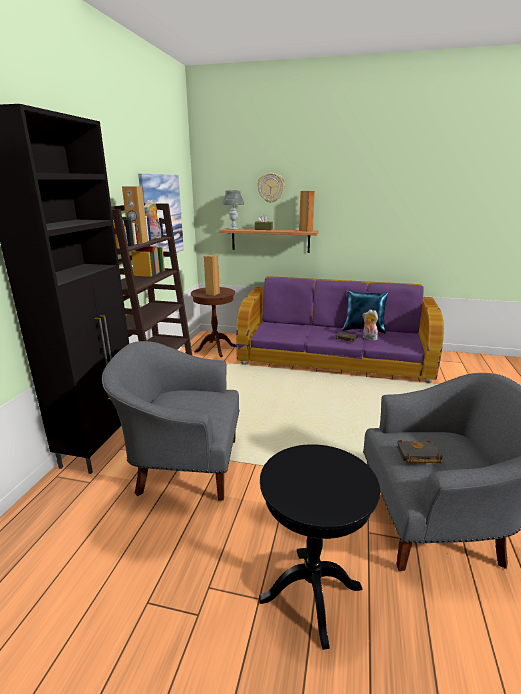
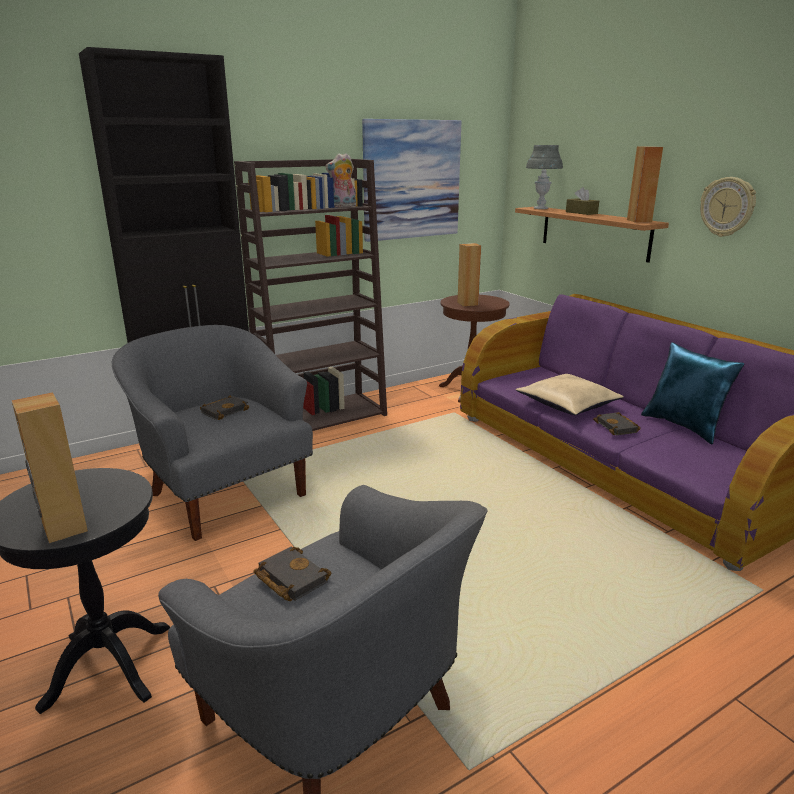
camera: 45 degrees right, 0 degrees up
brown speaker [122,186,148,243] -> brown speaker moved to [12,392,88,543]
wall clock [257,173,285,203] -> wall clock moved to [700,177,756,237]
plush toy [363,309,378,341] -> none
none -> black book [200,395,249,420]
none -> beige pillow [516,374,624,415]

